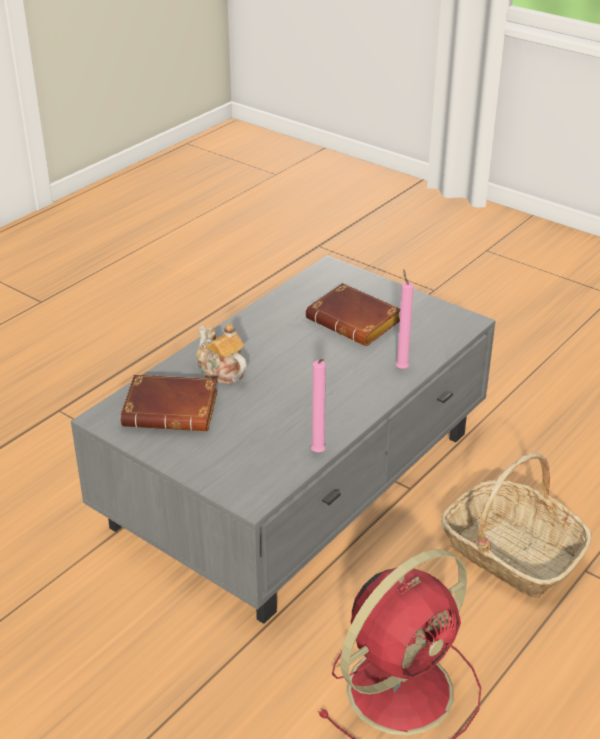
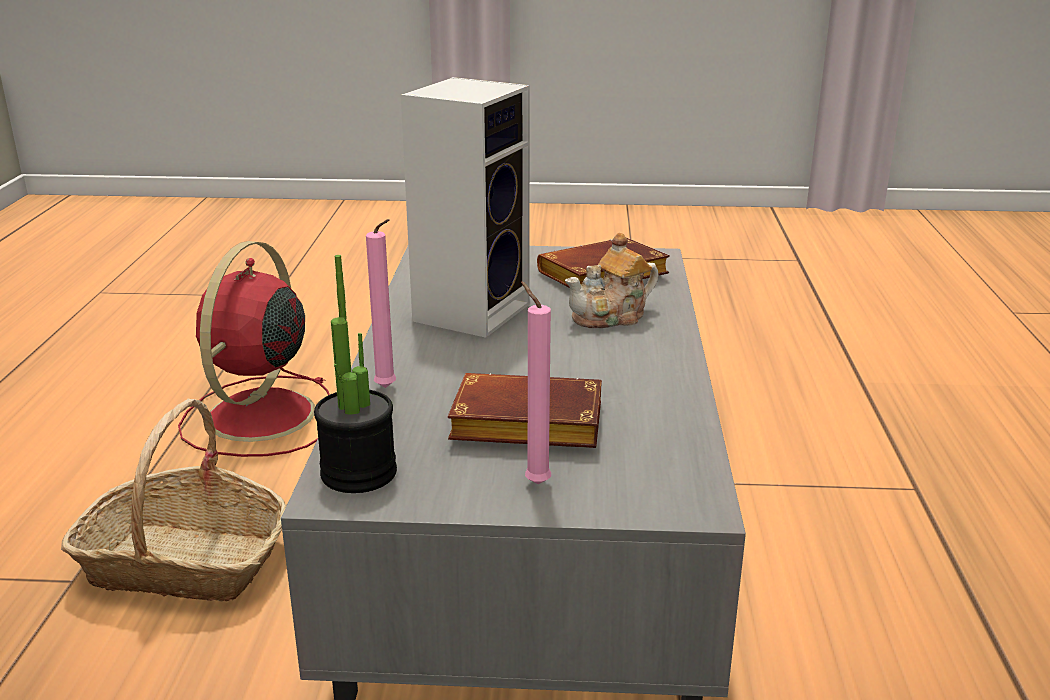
camera: 145 degrees right, 10 degrees down
teapot [196,323,247,384] -> teapot turned 135 degrees clockwise [565,233,659,328]
pink candle [311,359,326,453] -> pink candle moved to [521,281,551,484]
none -> potted plant [314,255,397,493]
none -> speaker [401,77,530,338]

